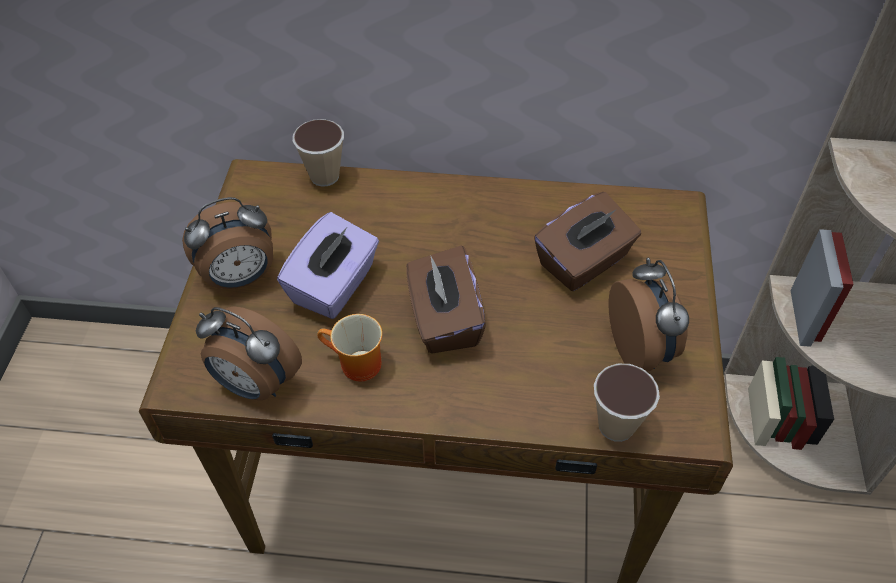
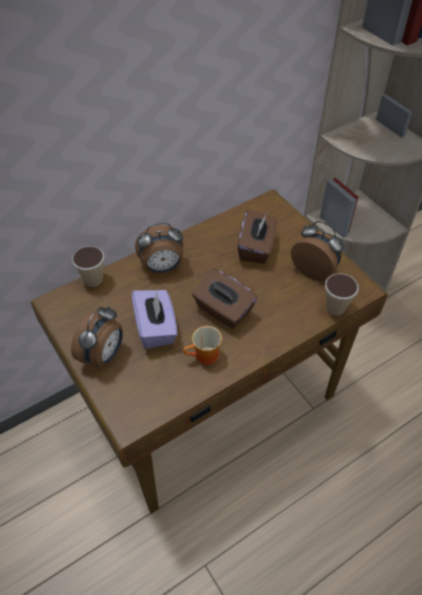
camera: 40 degrees left, 0 degrees up
alarm clock [196,307,302,400] -> alarm clock moved to [135,223,184,273]

